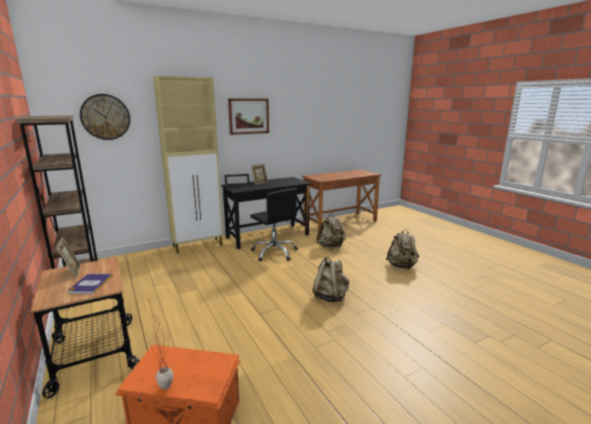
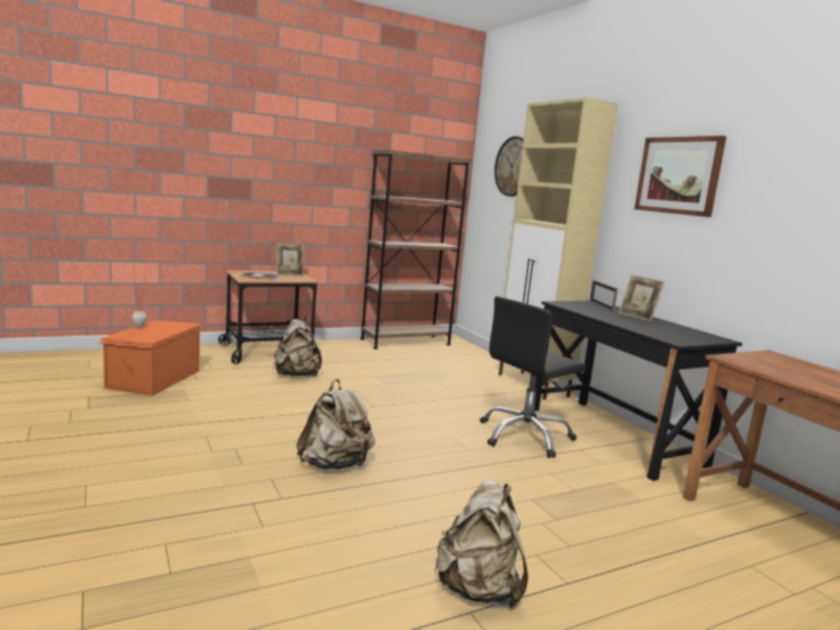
camera: 90 degrees right, 5 degrees down
beige backpack [316,213,346,247] -> beige backpack moved to [273,317,322,377]

